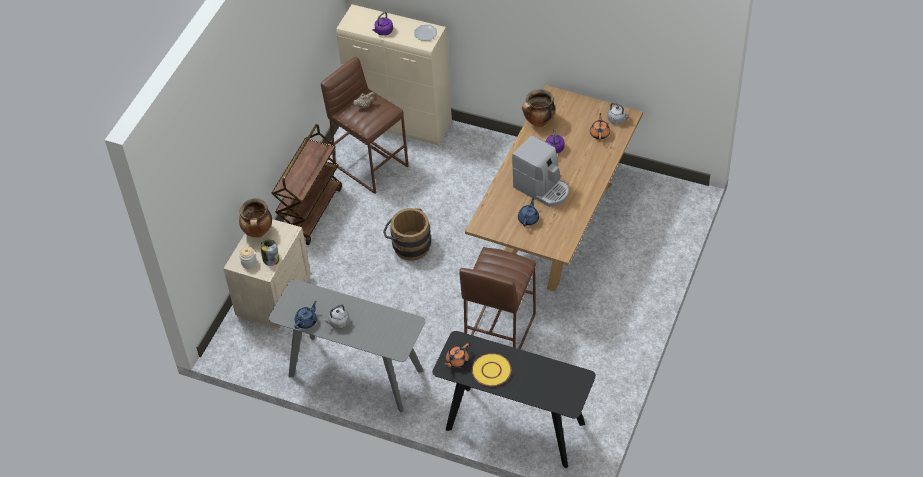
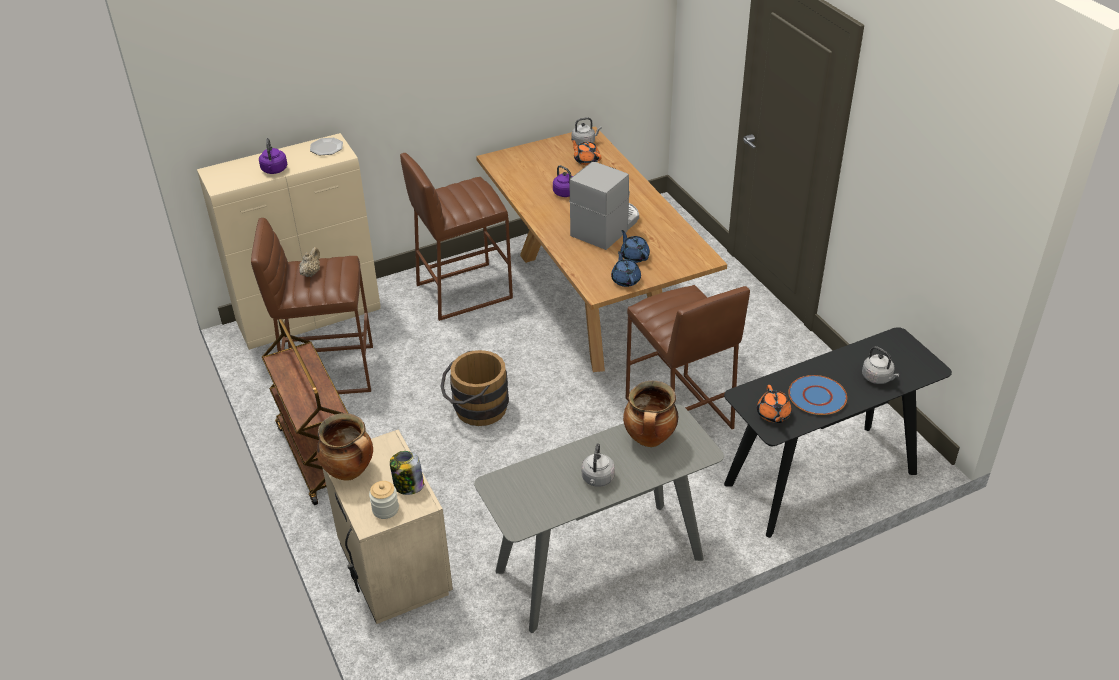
camera: 50 degrees left, 10 degrees down
blue teapot [294,301,317,329] -> blue teapot moved to [611,251,641,287]
yellow plate [472,353,511,386] -> blue plate [788,375,847,415]
coffee machine [512,135,569,207] -> coffee machine turned 45 degrees counterclockwise [569,162,639,250]
cooking pot [522,89,555,127] -> cooking pot moved to [623,381,678,447]
none -> brown stool [400,153,513,321]
none -> grey kettle [862,346,900,384]

